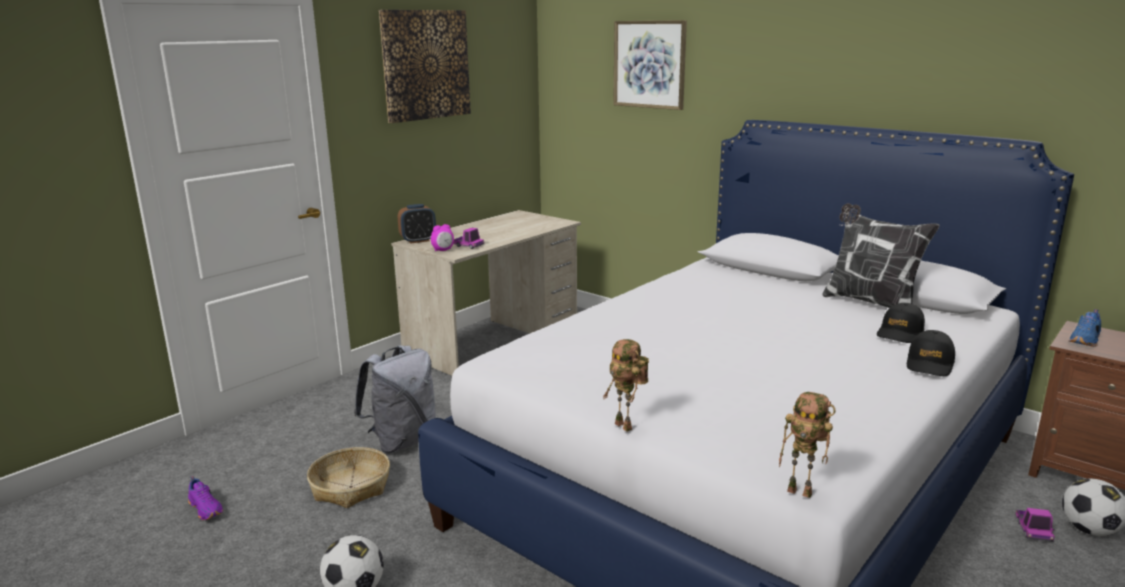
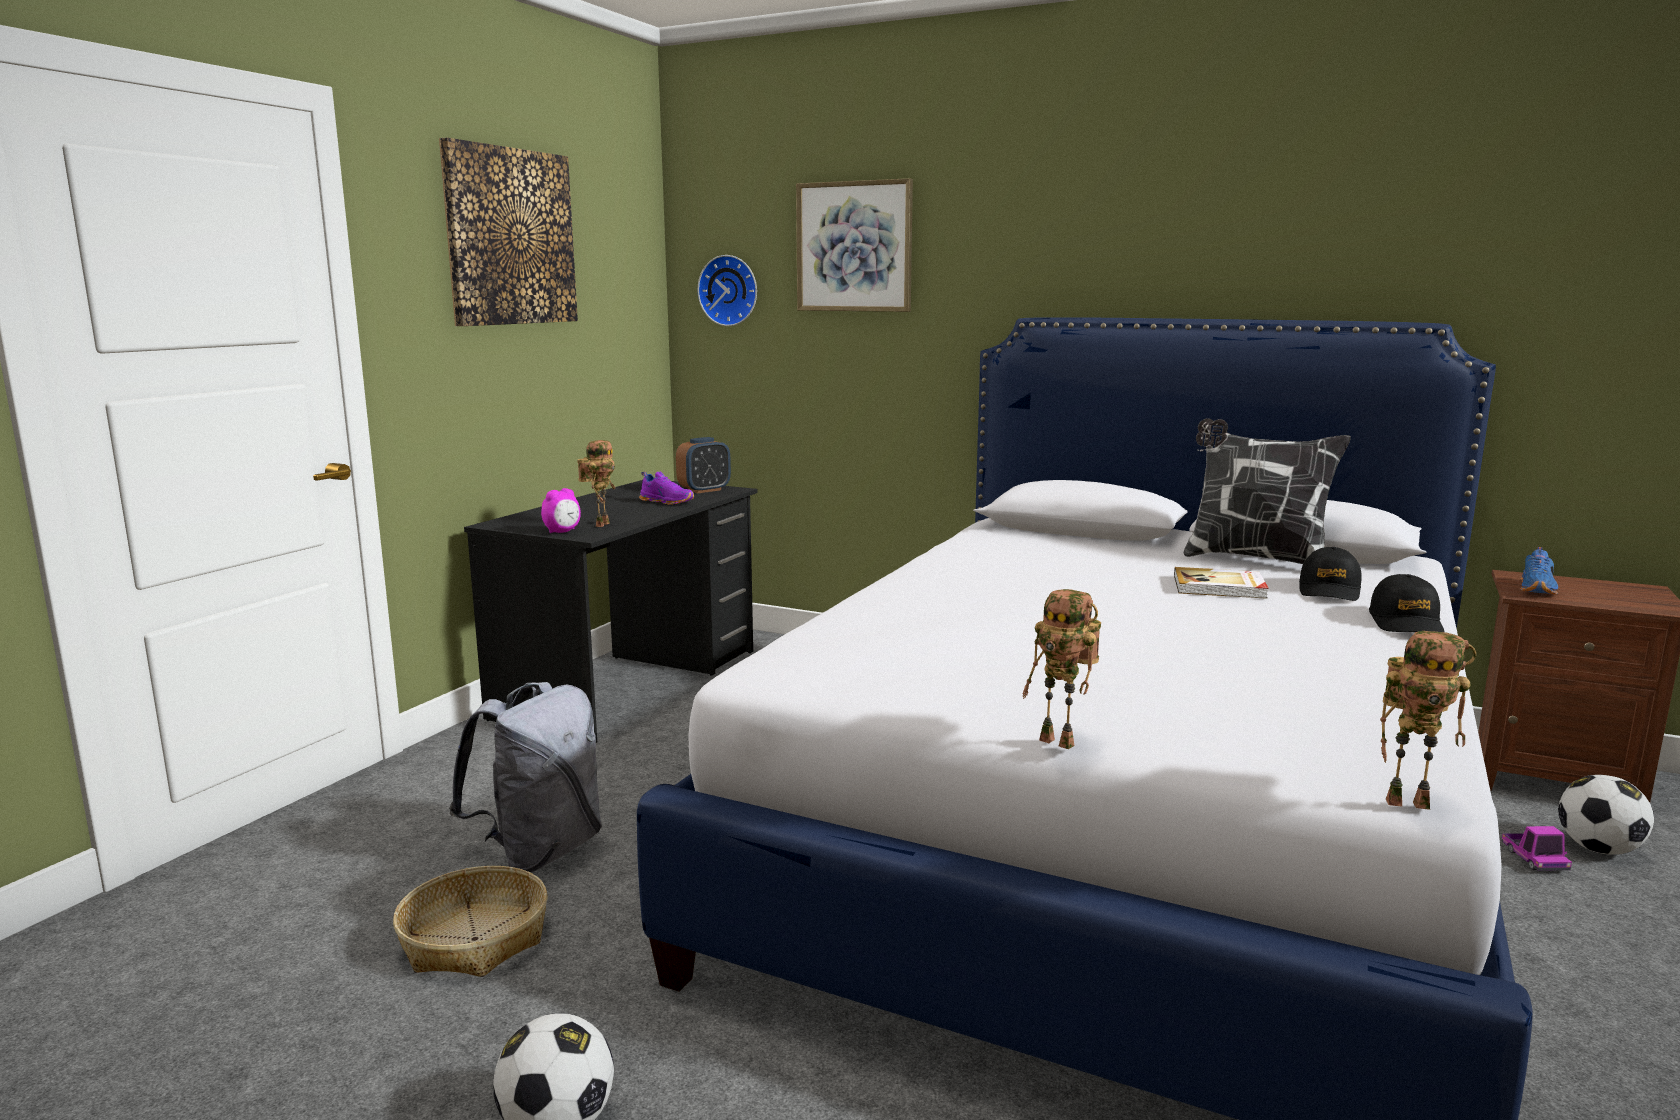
camera: 15 degrees left, 5 degrees down
purple shoe [188,476,223,520] -> purple shoe moved to [639,472,694,505]
beige desk [391,210,581,376] -> black desk [464,480,757,743]
alarm clock [398,204,436,244] -> alarm clock moved to [676,437,731,494]
toy truck [453,228,484,249] -> toy robot [577,440,615,527]
none -> wall clock [698,255,757,326]
none -> book [1174,567,1269,599]

